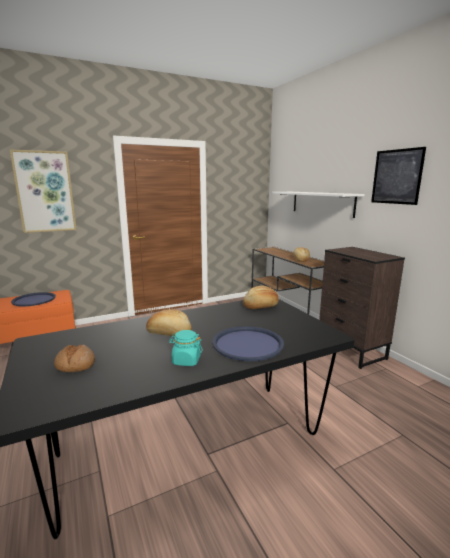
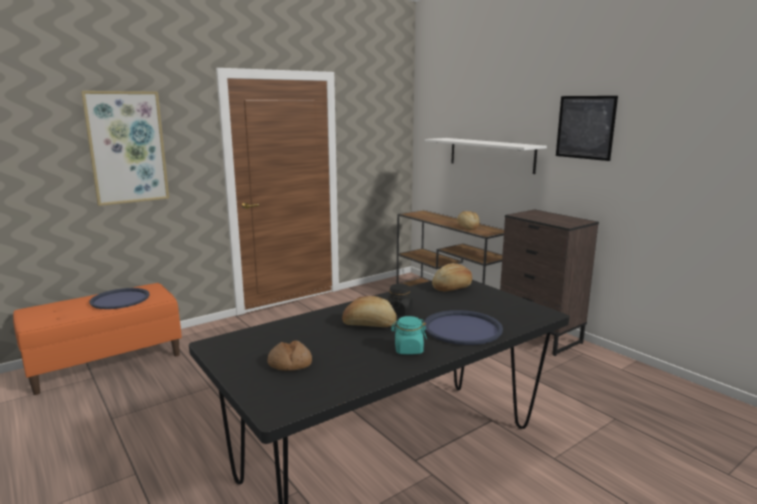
camera: 10 degrees left, 0 degrees up
none -> black jar [387,284,413,316]

